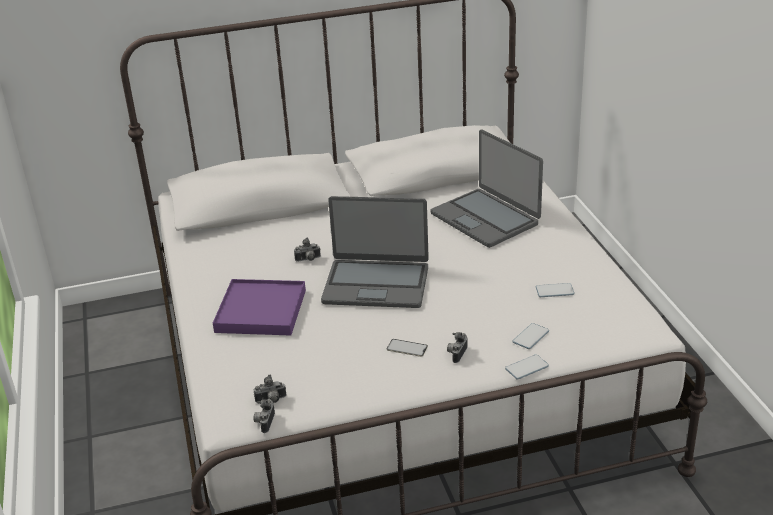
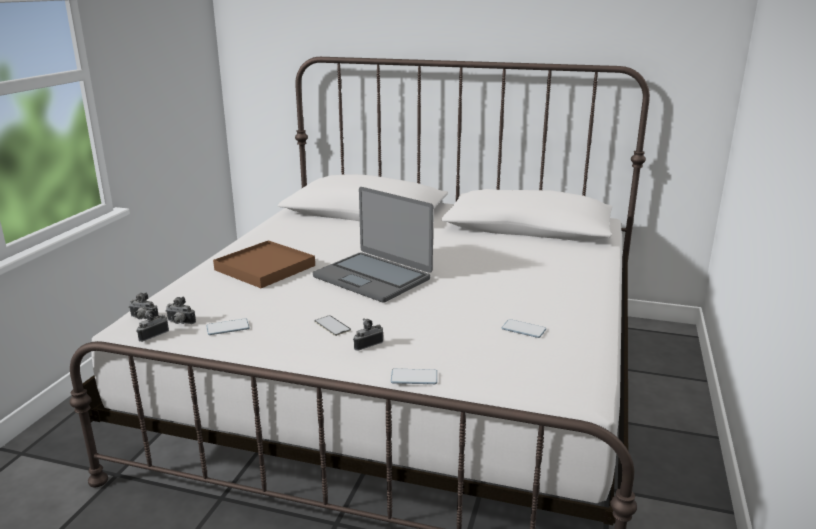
camera: 30 degrees right, 10 degrees down
purple tray [213,279,306,336] -> brown tray [213,241,315,288]
camera [294,238,321,262] -> camera moved to [129,293,159,319]
laptop [431,130,543,248] -> none
phone [512,323,549,349] -> phone moved to [206,319,249,335]

